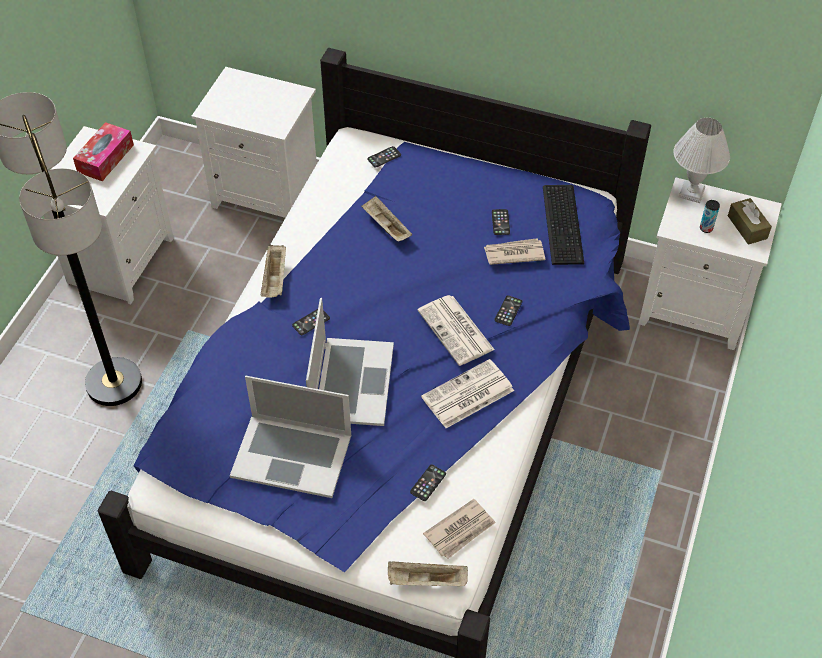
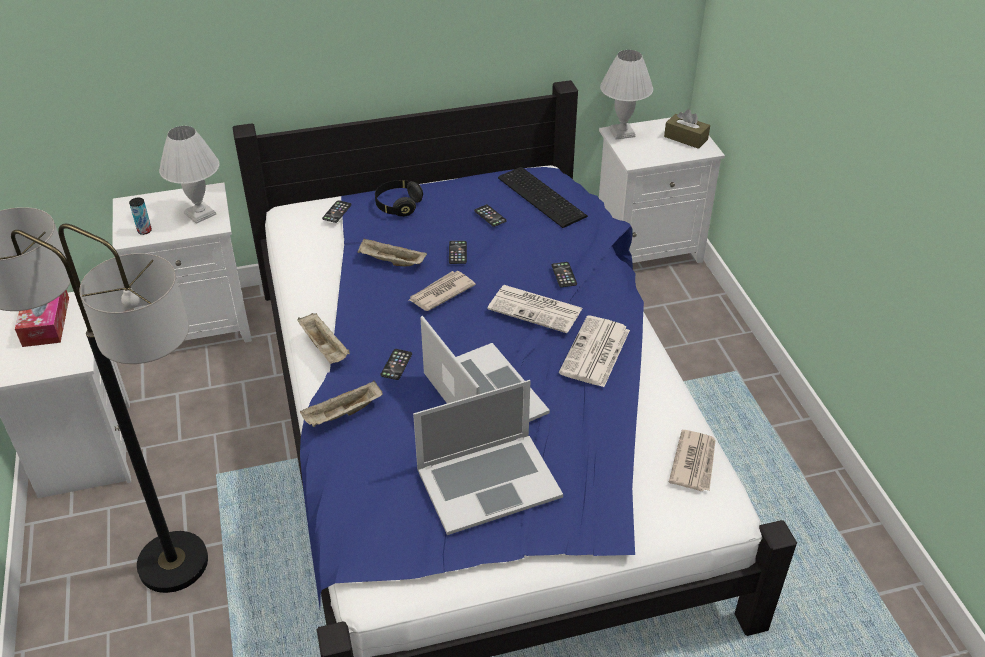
camera: 35 degrees left, 10 degrees down
beige tray [388,561,468,586] -> beige tray moved to [300,381,382,427]
phone [410,465,446,501] -> phone moved to [449,241,467,264]
newspaper [484,238,545,265] -> newspaper moved to [409,271,476,311]
can [700,200,720,233] -> can moved to [129,198,152,235]
none -> white table lamp [159,126,219,224]
none -> black headphones [375,180,423,217]

